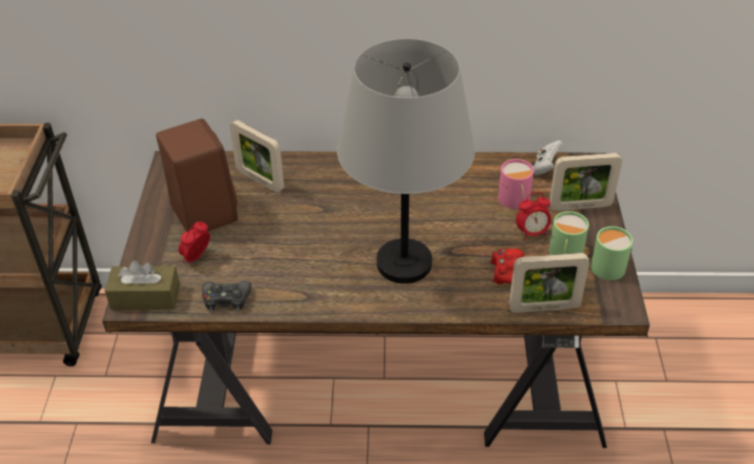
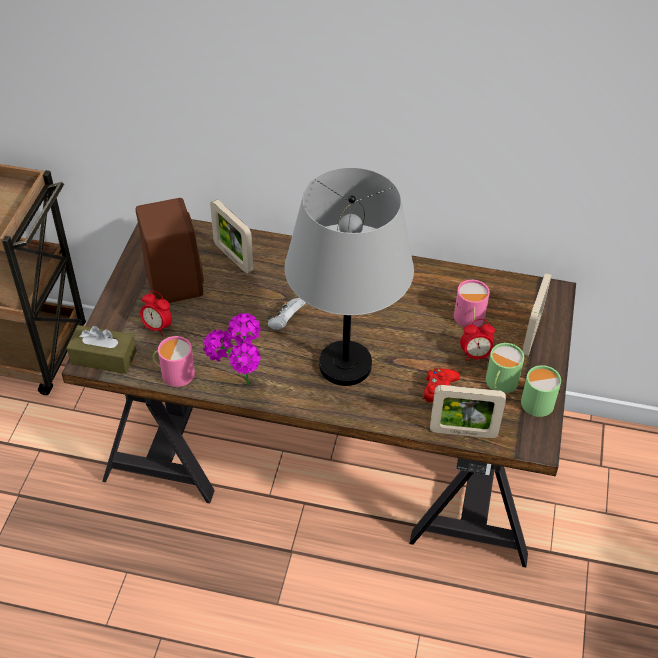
camera: 10 degrees right, 5 degrees up
alarm clock [178,221,210,262] -> alarm clock turned 105 degrees counterclockwise [140,290,172,336]
black game controller [202,281,252,312] -> pink mug [153,336,195,387]
white game controller [531,140,563,175] -> white game controller moved to [268,298,306,330]
picture frame [549,153,622,211] -> picture frame turned 75 degrees counterclockwise [522,273,552,357]
none -> potted plant [203,313,262,385]

